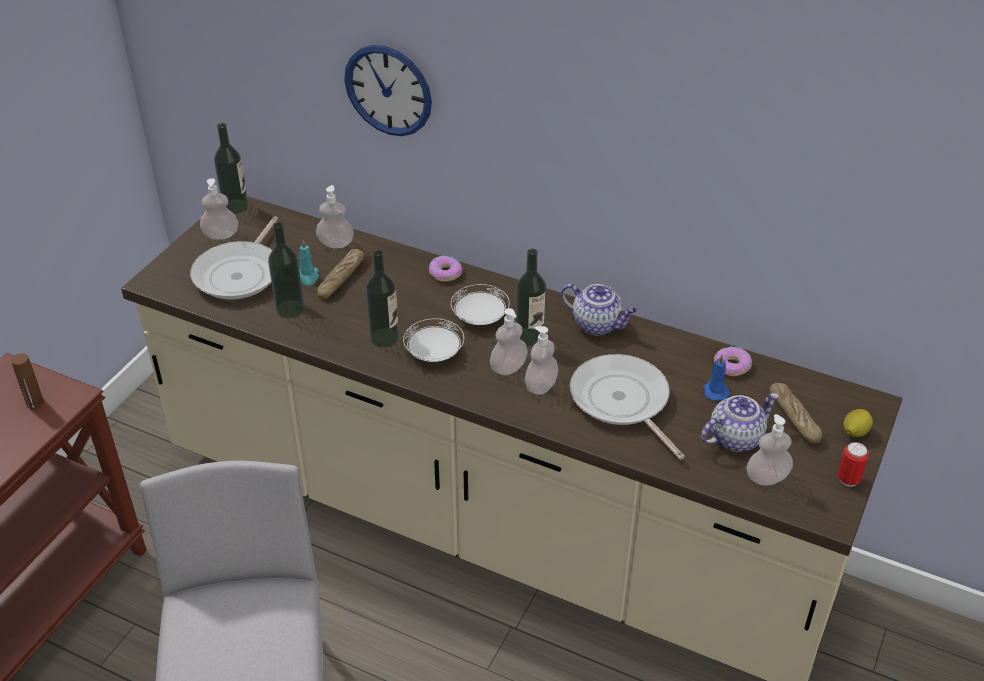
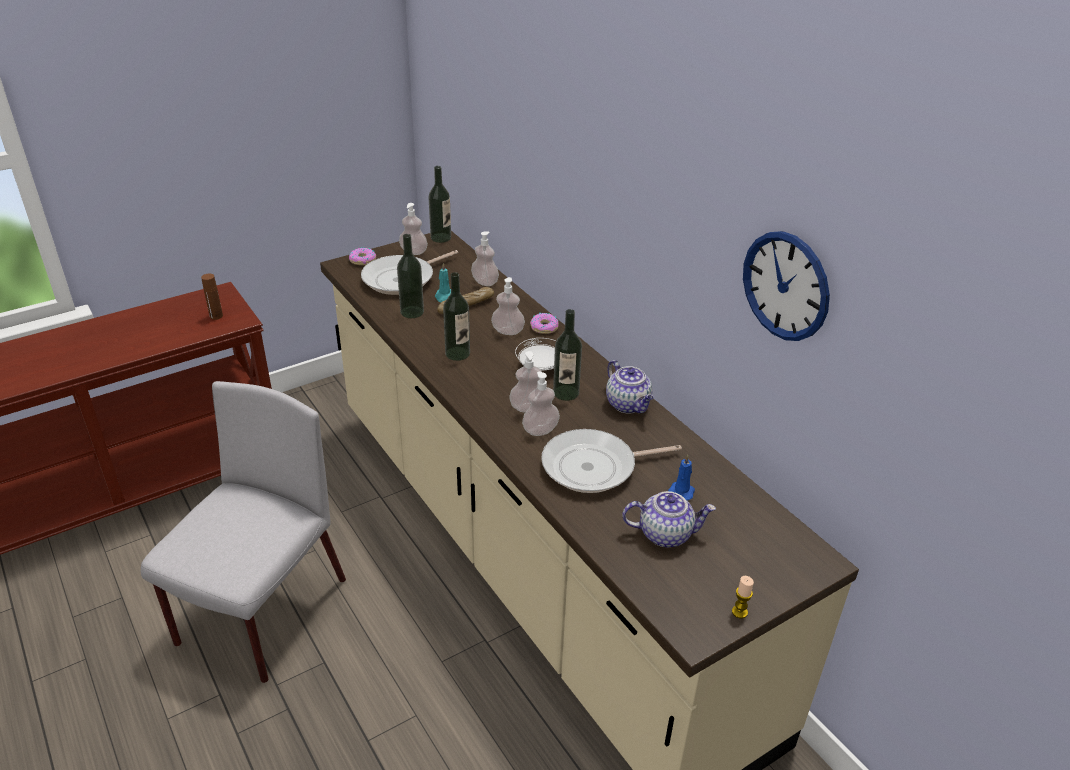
camera: 30 degrees right, 5 degrees down
wall clock [344,45,432,136] -> wall clock moved to [743,231,830,341]
white plate [403,318,464,362] -> none
frying pan [570,354,685,460] -> frying pan turned 105 degrees counterclockwise [541,429,682,493]
donut [714,346,752,376] -> donut moved to [349,247,376,265]
soap dispenser [747,414,793,485] -> soap dispenser moved to [491,277,525,335]
bread [770,383,822,443] -> none
can [837,442,869,487] -> candle [732,576,754,619]
lemon [844,409,873,437] -> none

